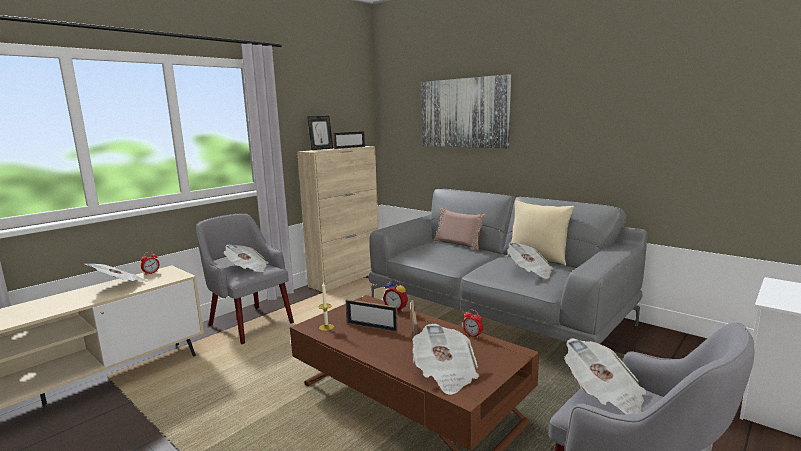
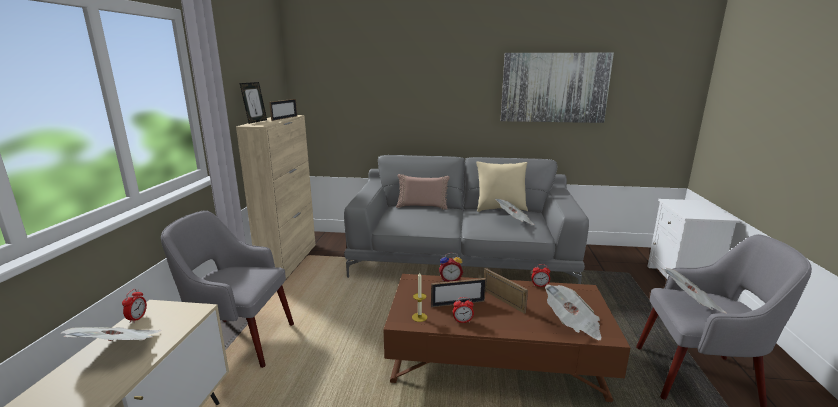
camera: 35 degrees left, 5 degrees up
newspaper [224,245,269,272] -> none
picture [421,74,511,148] -> picture moved to [501,53,614,123]
none -> alarm clock [453,297,474,323]

